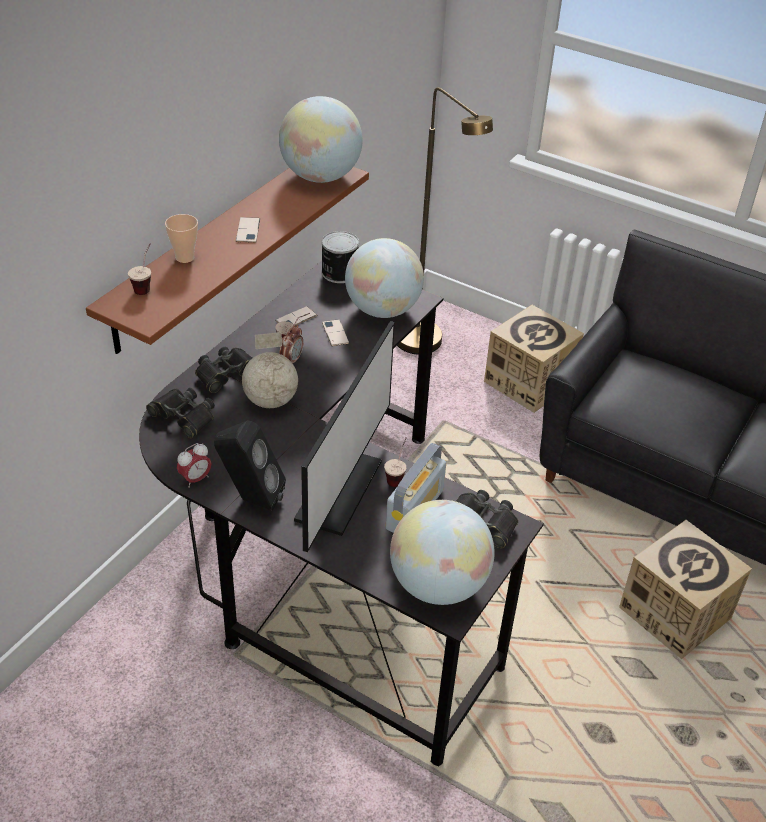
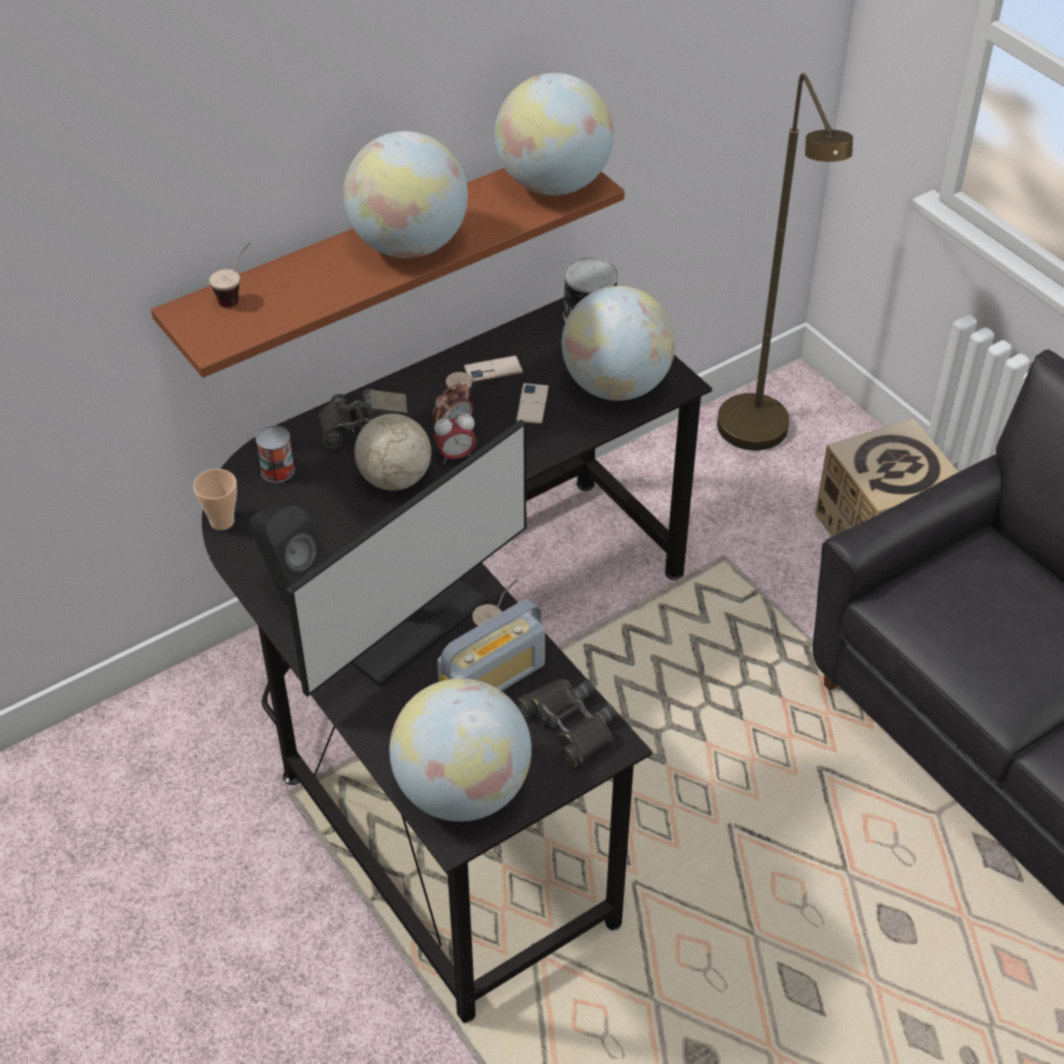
camera: 25 degrees right, 5 degrees up
black binoculars [146,388,215,438] -> can [256,425,295,483]
cup [165,214,198,263] -> cup moved to [193,469,237,530]
alarm clock [177,443,211,488] -> alarm clock moved to [434,412,477,464]
phone [236,217,260,243] -> globe [343,131,468,258]
cardboard box [619,520,752,659] -> none

